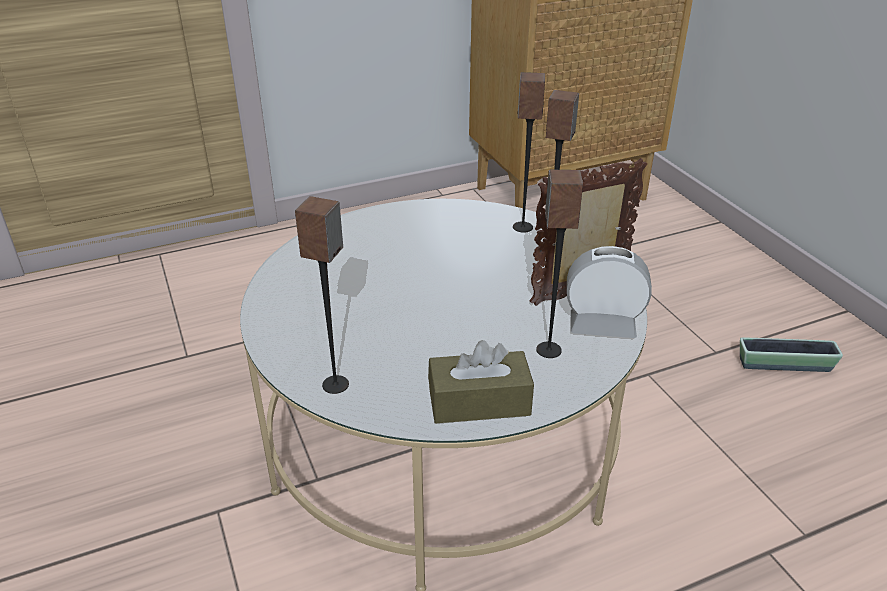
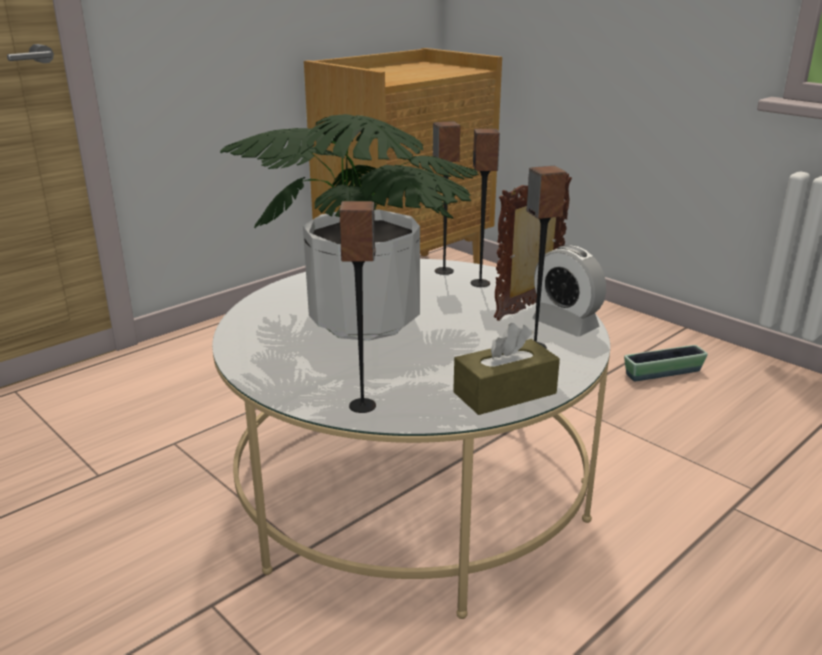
camera: 20 degrees left, 10 degrees down
alarm clock [567,246,652,338] -> alarm clock turned 120 degrees counterclockwise [533,245,606,337]
none -> potted plant [220,114,478,341]

